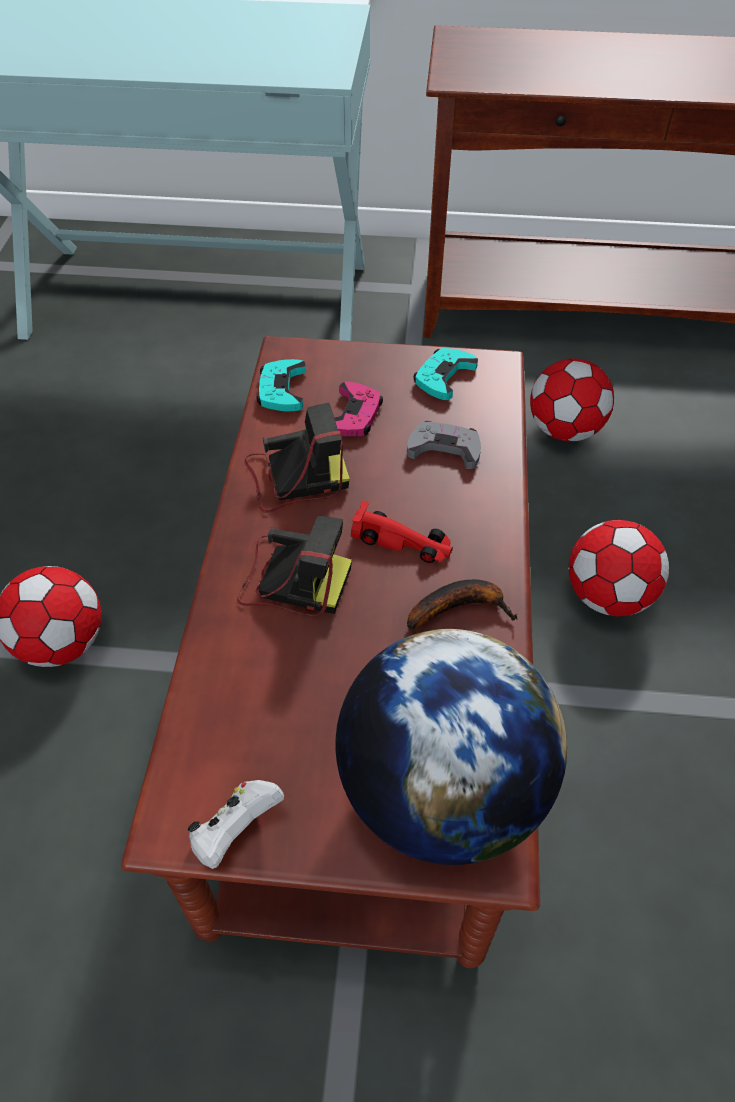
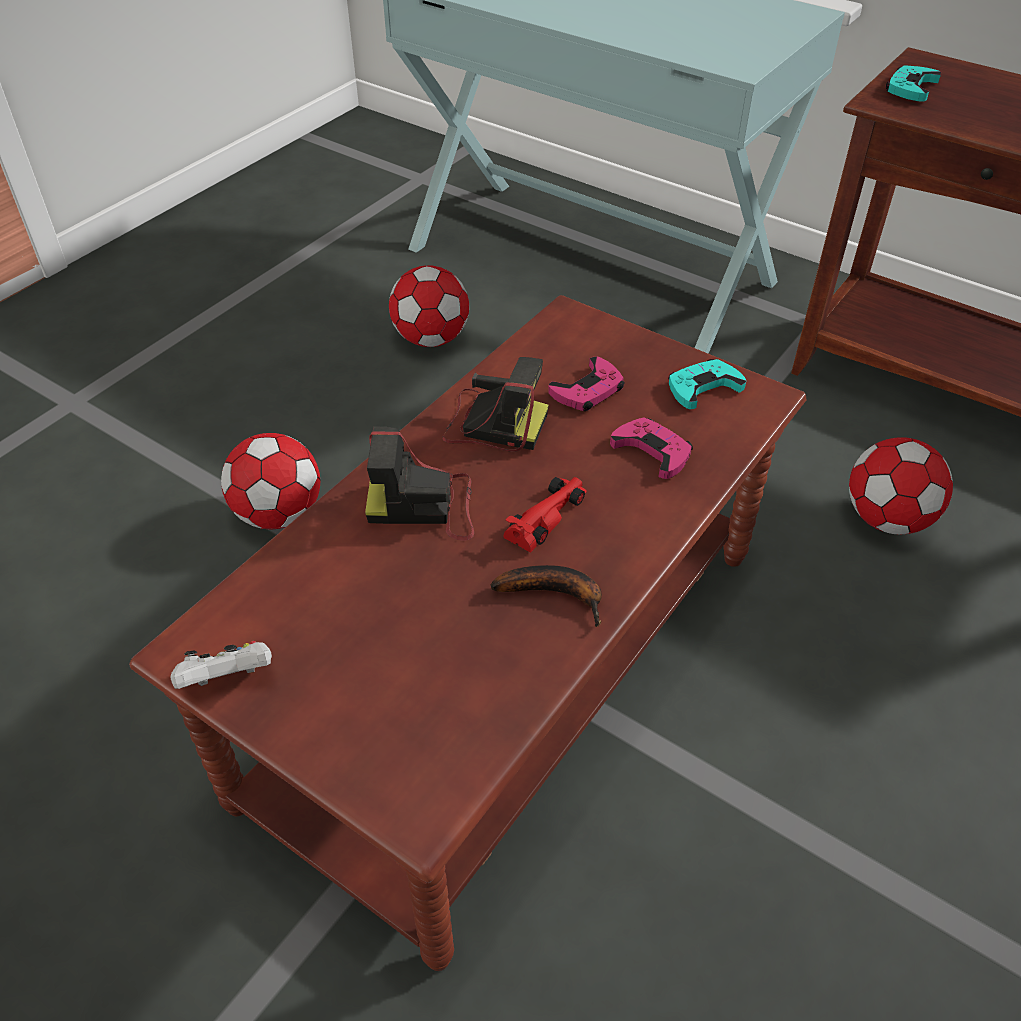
camera: 30 degrees right, 5 degrees down
camera [237,516,352,616] -> camera turned 135 degrees clockwise [365,426,474,541]
turquoise game controller [257,359,306,412] -> turquoise game controller moved to [886,66,941,102]
globe [336,629,567,865] -> none
red toy car [351,501,453,563] -> red toy car turned 105 degrees counterclockwise [503,477,587,553]
grey game controller [407,421,481,469] -> pink game controller [610,417,693,479]
football [569,520,669,616] -> football moved to [389,265,469,347]

